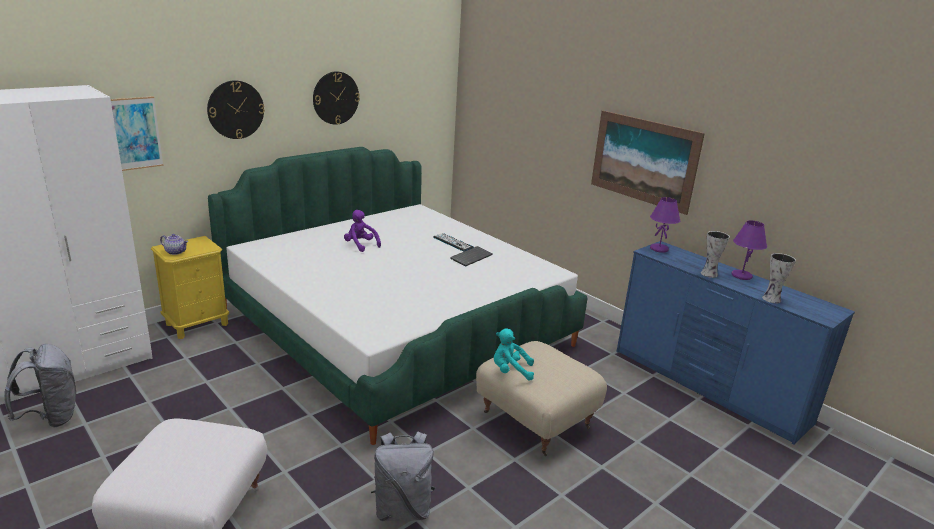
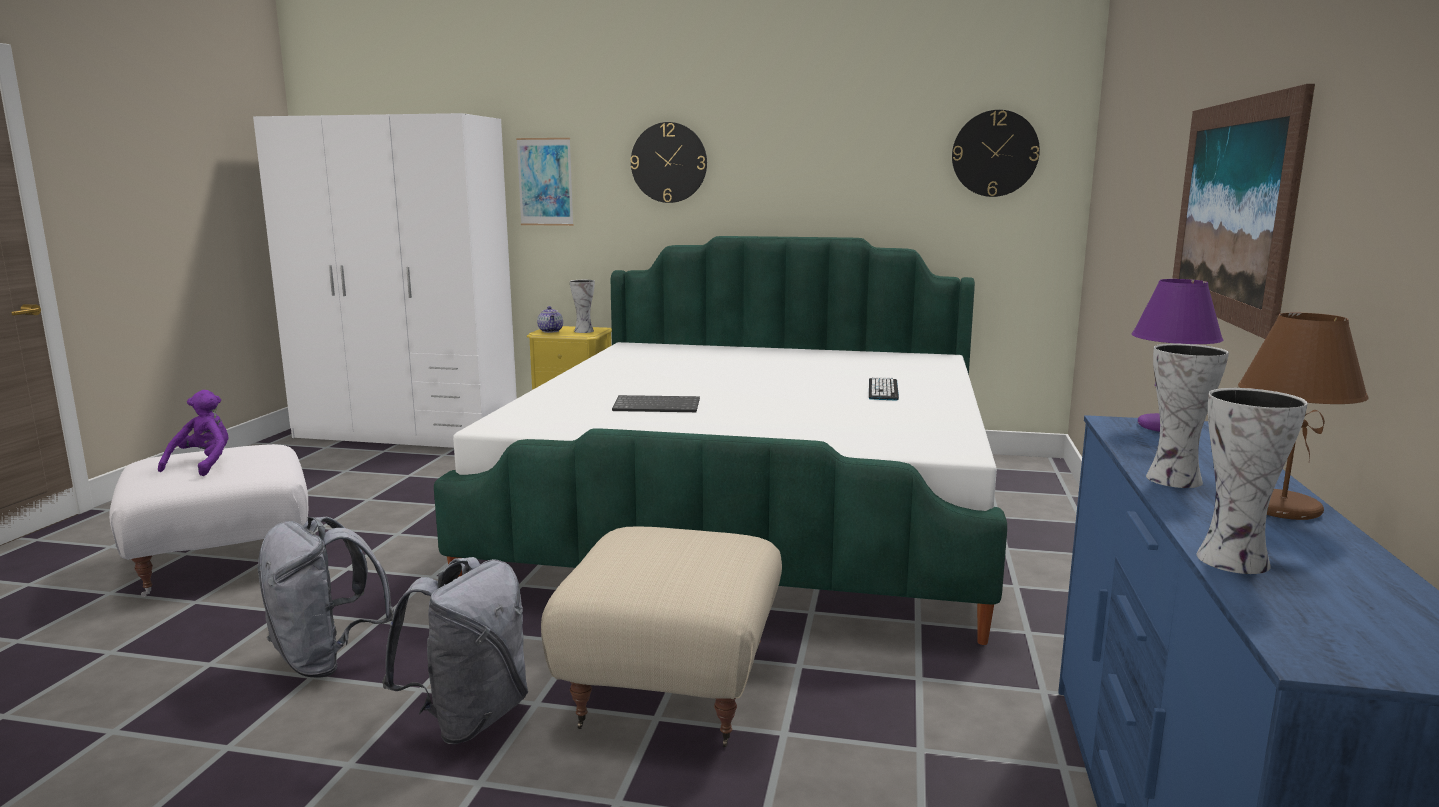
camera: 55 degrees right, 10 degrees down
grey backpack [4,344,76,427] -> grey backpack moved to [382,557,528,744]
wall clock [313,71,360,125] -> wall clock moved to [952,110,1040,197]
purple plush toy [344,210,381,252] -> purple plush toy moved to [158,390,229,476]
keyboard [450,246,493,267] -> keyboard moved to [612,395,700,412]
turquoise plush toy [494,328,534,381] -> none
purple table lamp [731,220,767,280] -> brown table lamp [1238,313,1369,520]
none -> vase [570,280,595,333]

